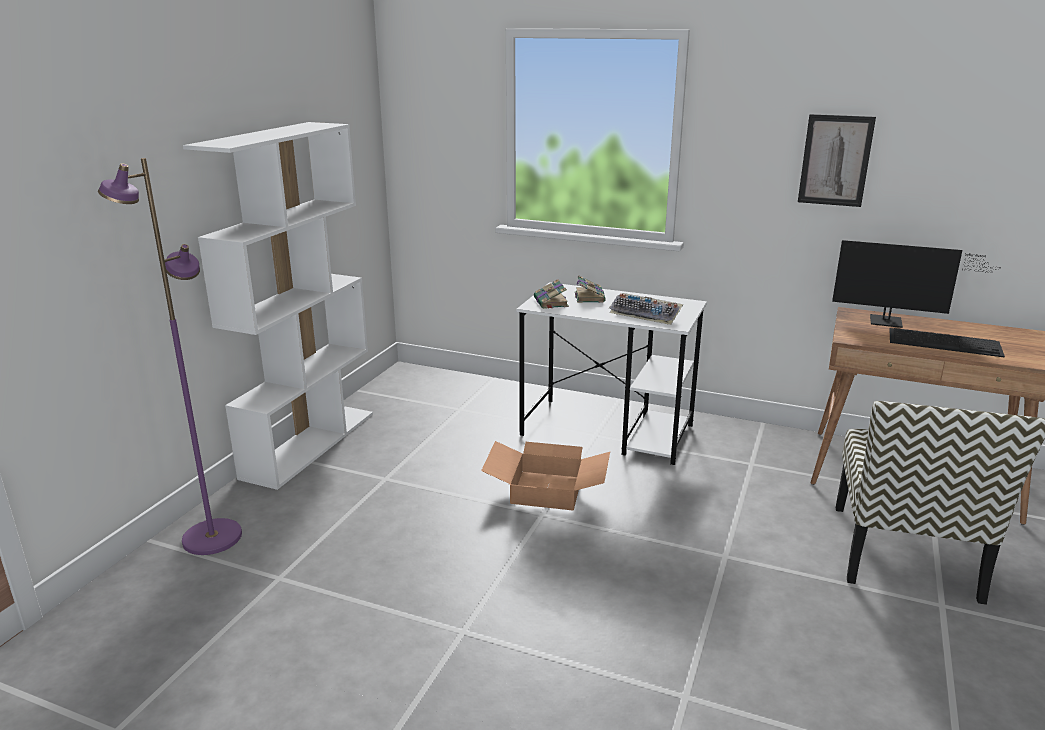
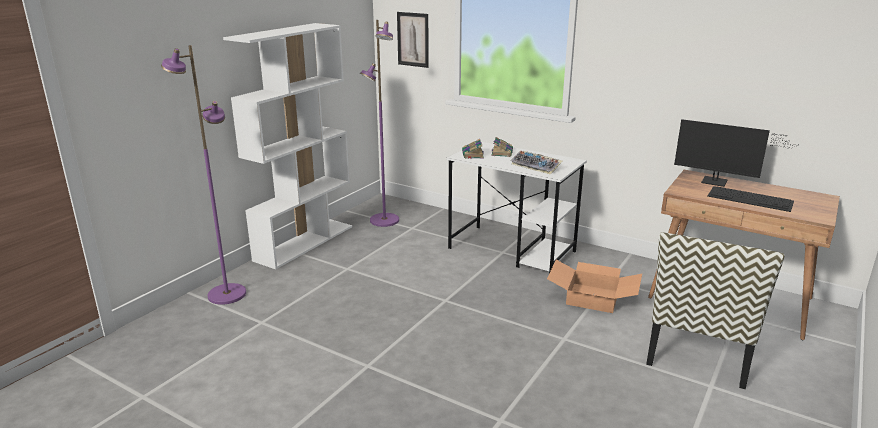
camera: 10 degrees right, 0 degrees up
cardboard box [481,441,610,511] -> cardboard box moved to [547,260,642,313]
picture [798,114,876,207] -> picture moved to [397,12,429,68]
none -> purple floor lamp [360,20,399,227]

